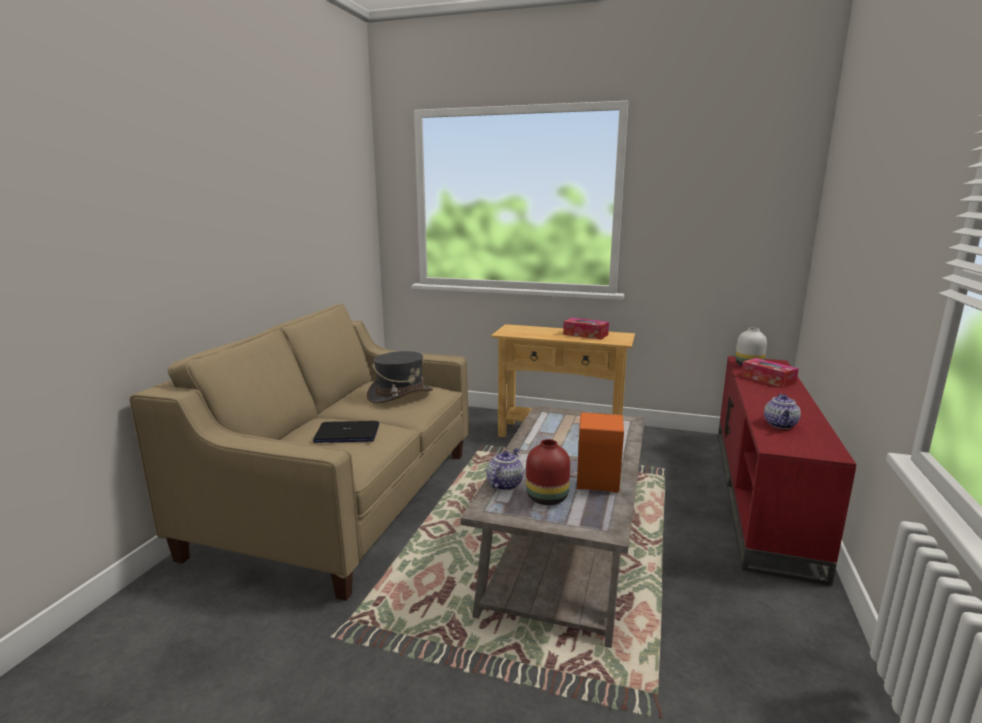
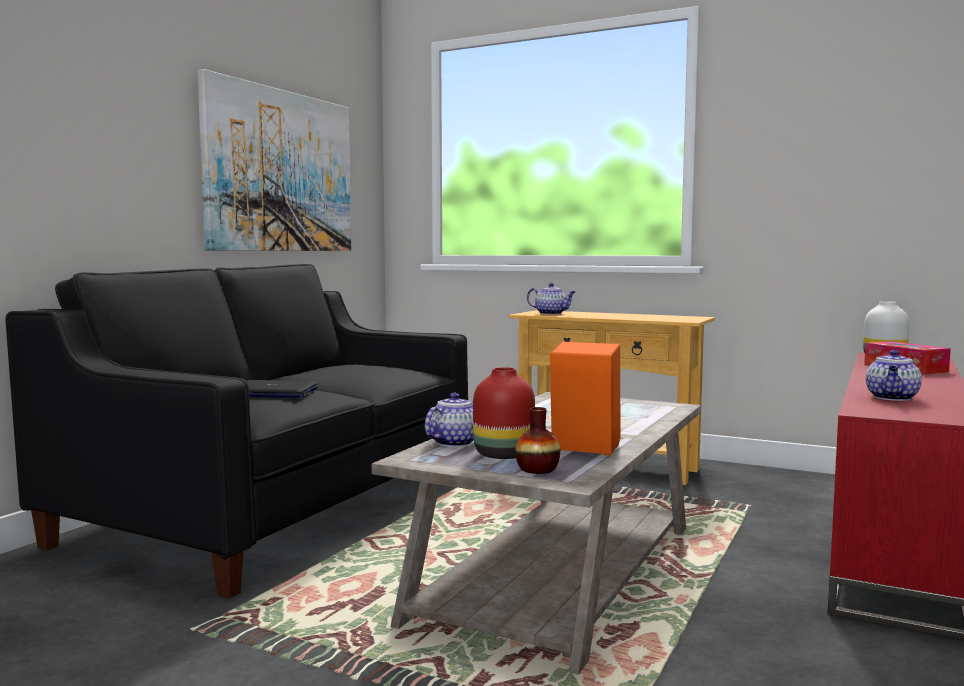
camera: 10 degrees right, 10 degrees down
beige sofa [129,304,469,601] -> black sofa [6,264,468,599]
grey hat [367,351,433,404] -> none
tissue box [563,318,609,340] -> none
none -> picture [198,69,351,251]
none -> vase [515,407,560,474]
none -> teapot [527,283,576,315]

